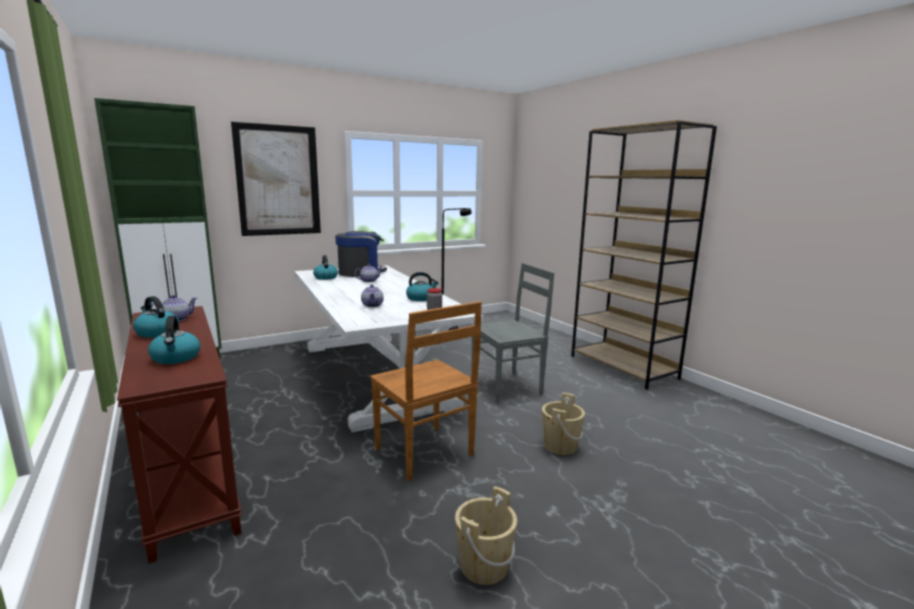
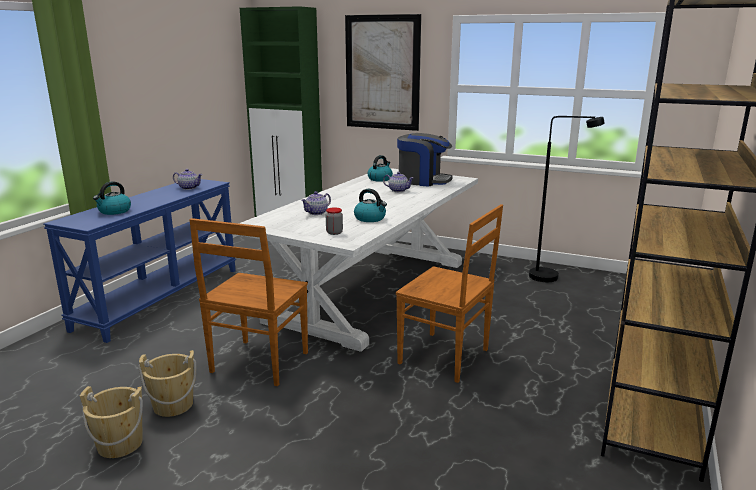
camera: 55 degrees right, 5 degrees up
brown console table [117,306,242,564] -> blue console table [43,179,236,343]
kettle [133,296,179,338] -> none
grey chair [471,263,554,403] -> brown chair [396,204,503,383]
beige bucket [542,393,585,455] -> beige bucket moved to [139,350,196,417]

